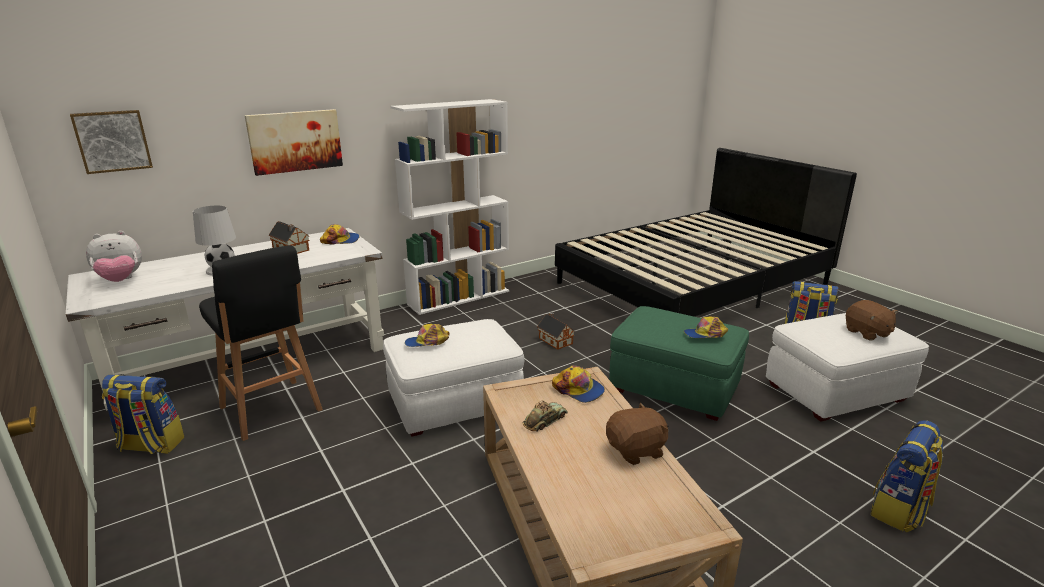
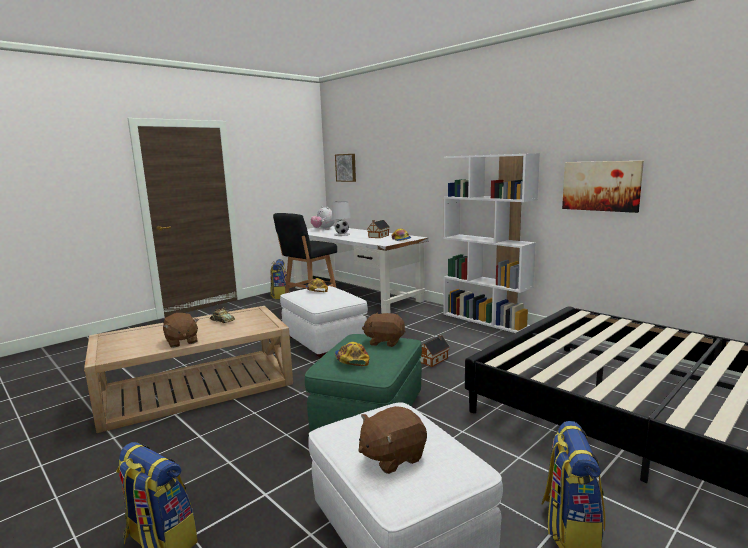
camera: 80 degrees right, 10 degrees down
picture [244,109,343,176] -> picture moved to [562,161,644,213]
cap [552,365,605,403] -> none
none -> brown plush toy [362,313,406,347]

